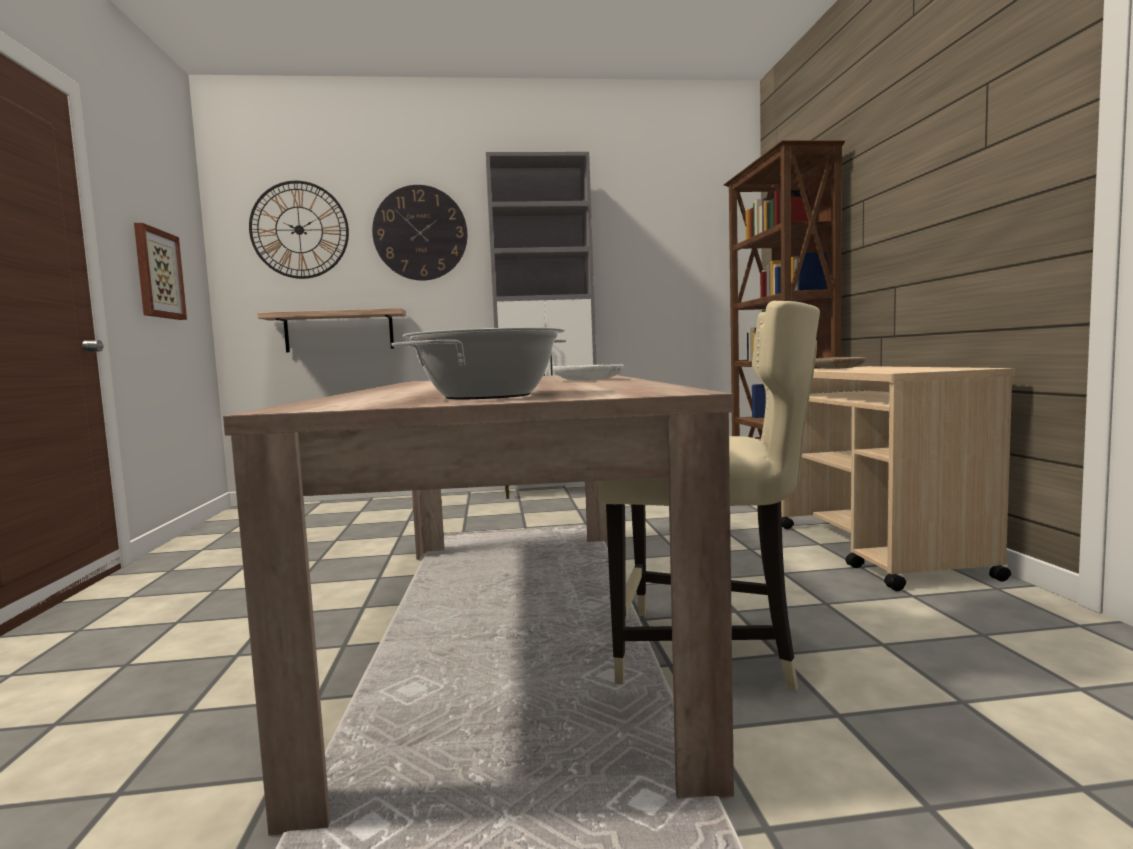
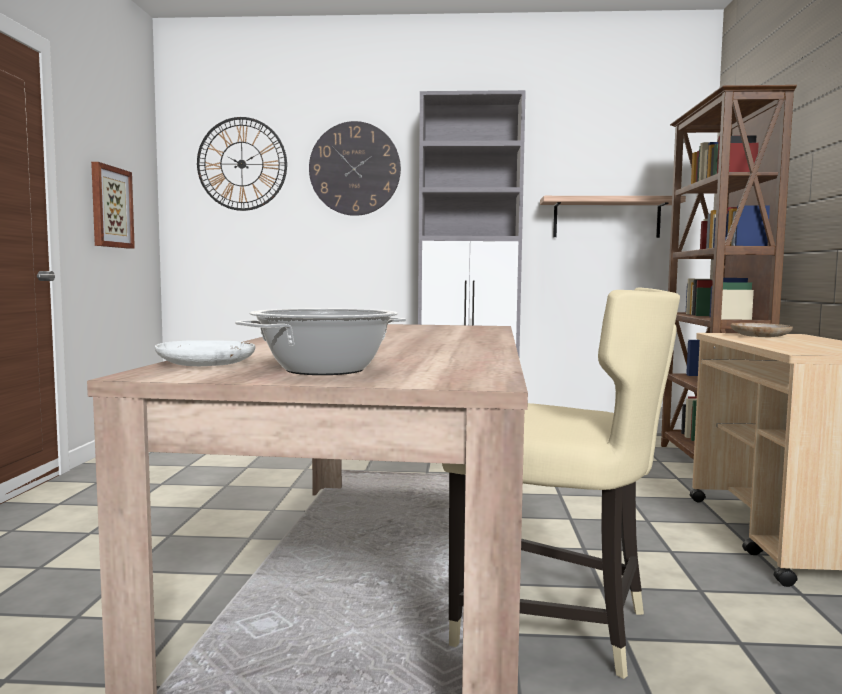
camera: 10 degrees right, 0 degrees up
shelf [257,308,406,352] -> shelf moved to [540,196,686,238]
white plate [553,364,624,380] -> white plate moved to [155,340,255,366]

